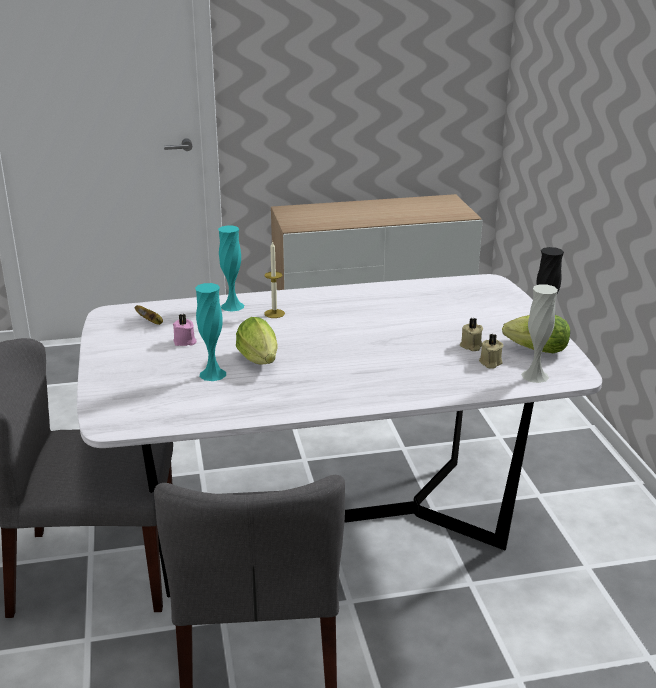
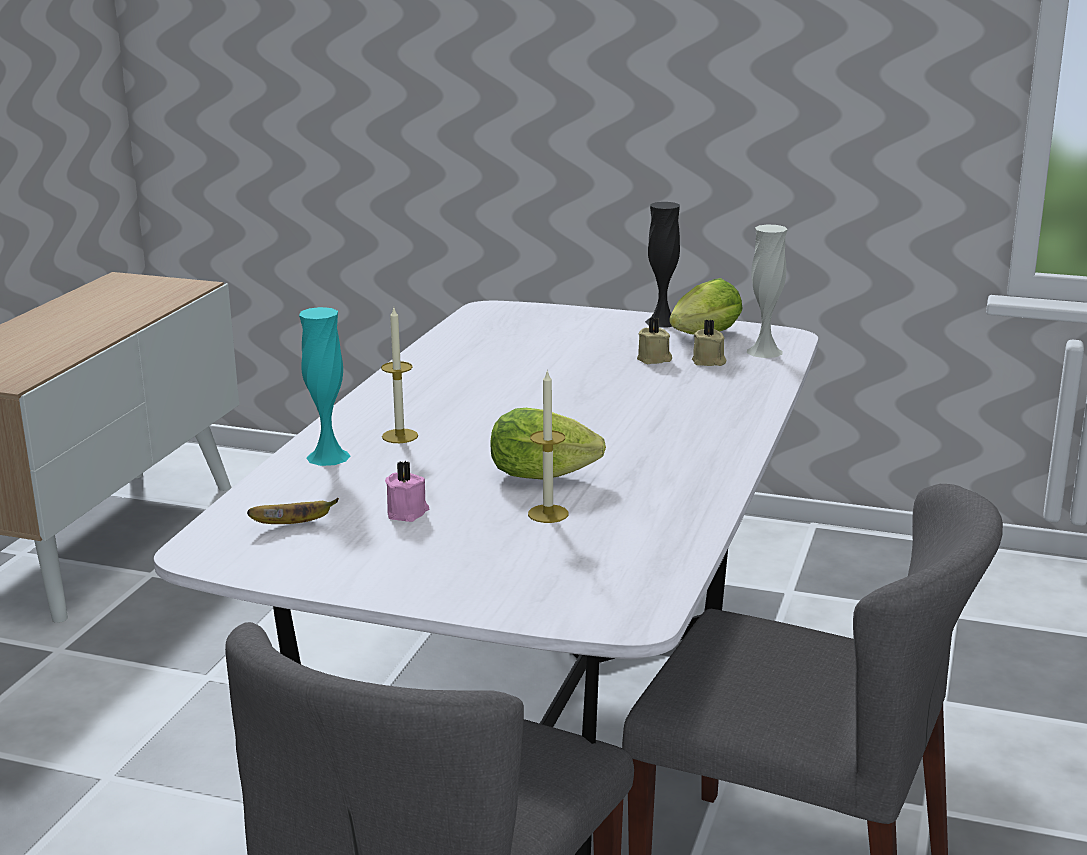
camera: 60 degrees left, 5 degrees down
turquoise vase [195,283,226,381] -> candle [528,369,568,523]

